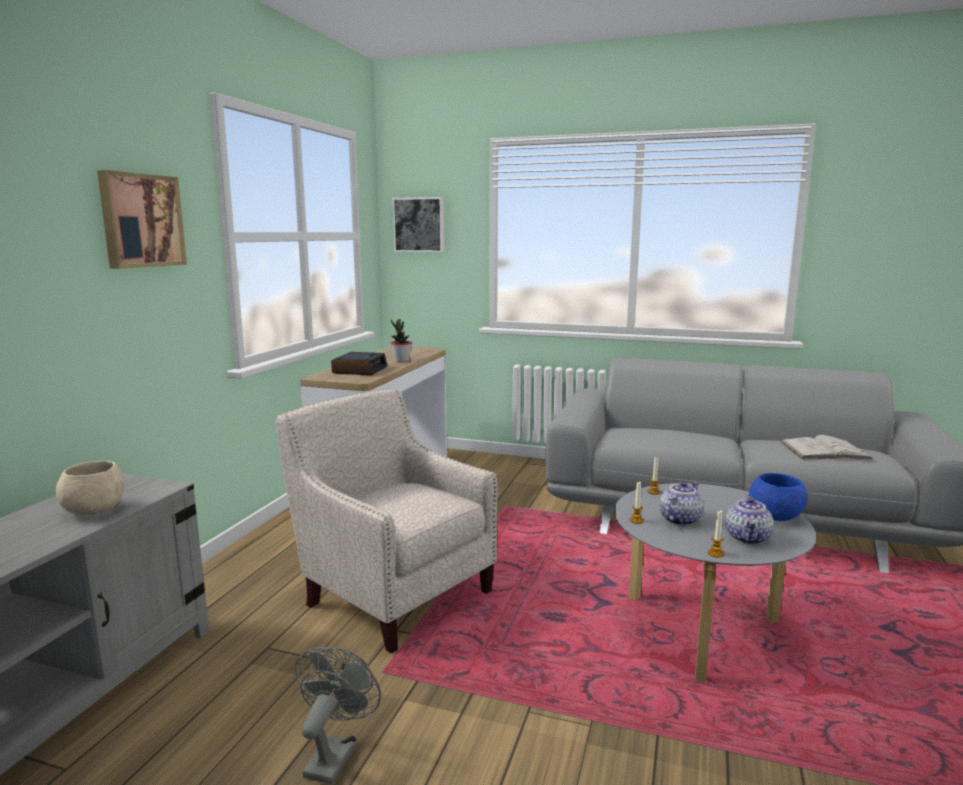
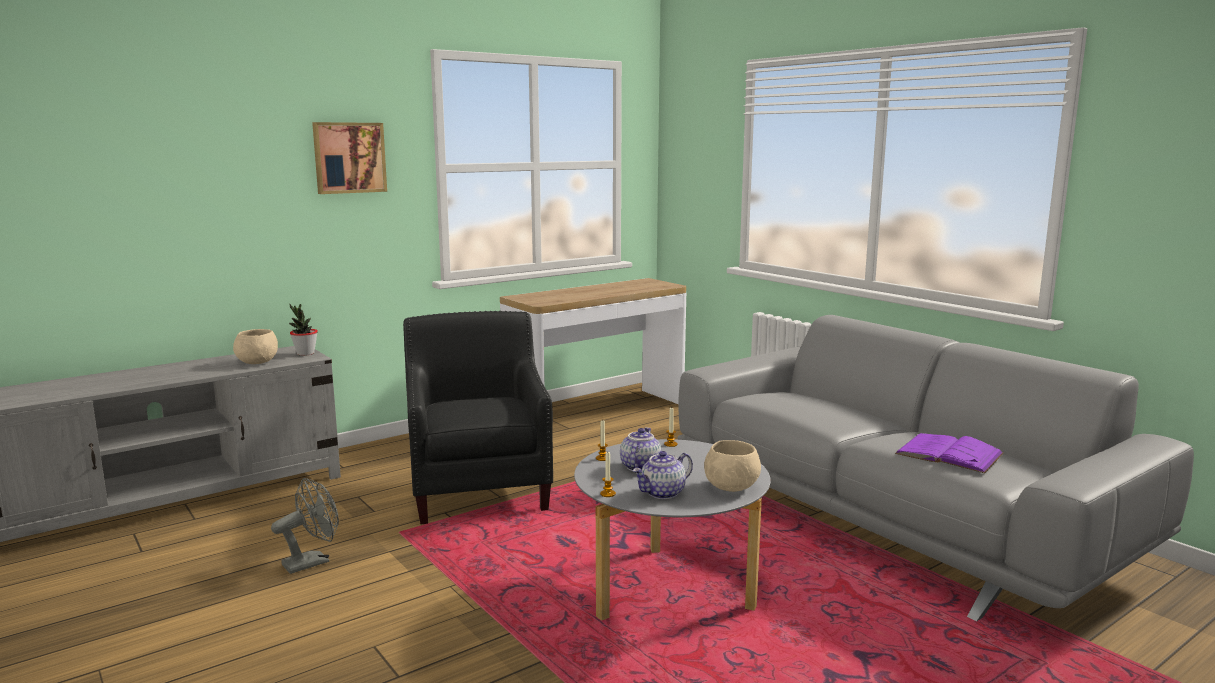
camera: 35 degrees right, 0 degrees up
beige armchair [276,389,498,653] -> black armchair [403,311,553,524]
alarm clock [331,352,387,375] -> none
potted plant [391,319,412,362] -> potted plant moved to [289,304,318,356]
picture [392,197,444,252] -> none
teapot [660,481,703,526] -> teapot turned 60 degrees counterclockwise [620,428,661,471]
blue bowl [749,473,807,521] -> beige bowl [704,440,761,492]
white book [781,435,873,459] -> purple book [895,433,1003,473]

